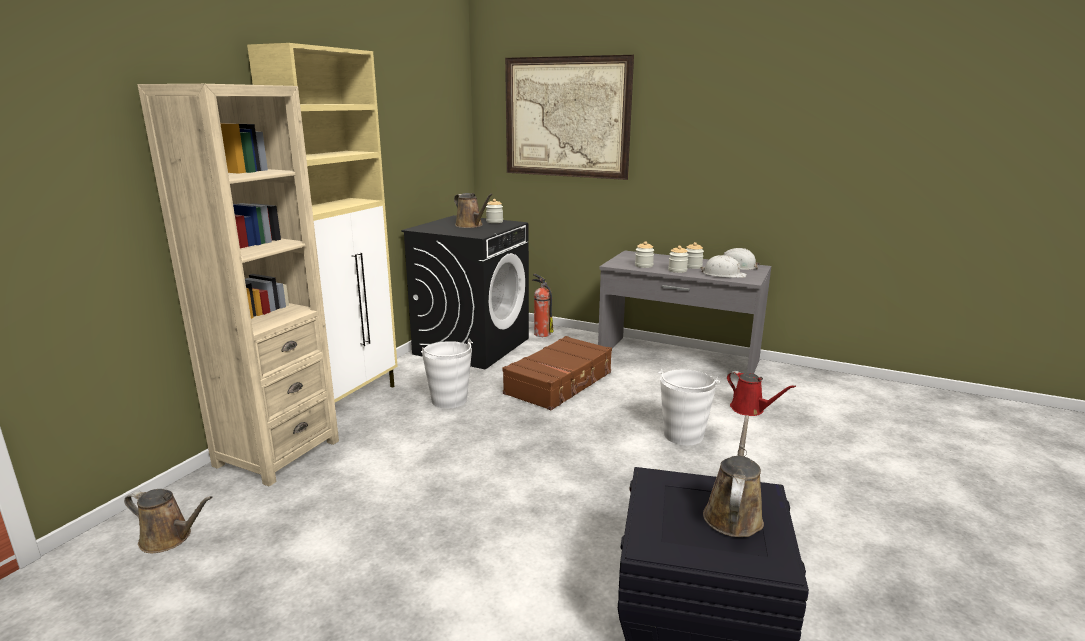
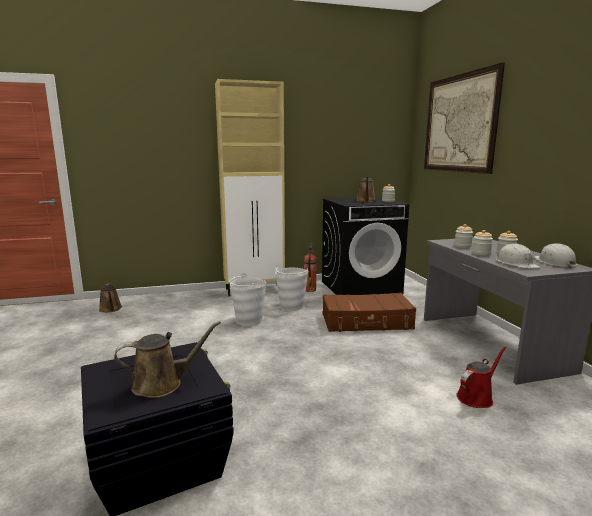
camera: 50 degrees right, 5 degrees down
beige bookcase [138,84,339,486] -> none
fire extinguisher [532,274,554,337] -> fire extinguisher moved to [304,243,317,292]
white bucket [658,368,720,445] -> white bucket moved to [229,273,266,326]
red watering can [727,371,796,416] -> red watering can turned 135 degrees counterclockwise [456,346,507,408]

